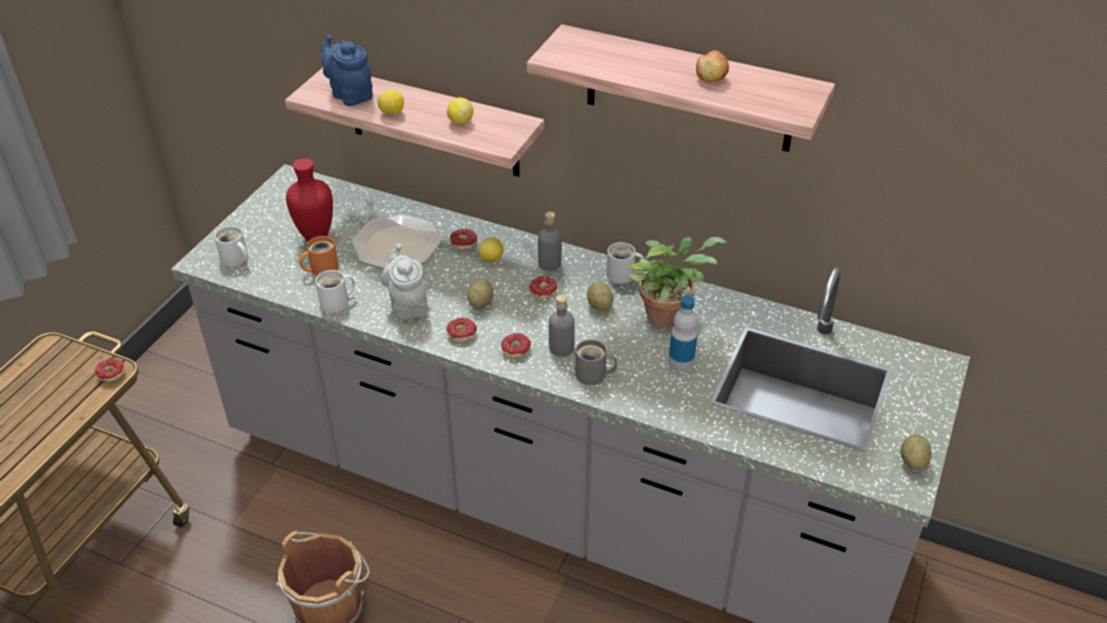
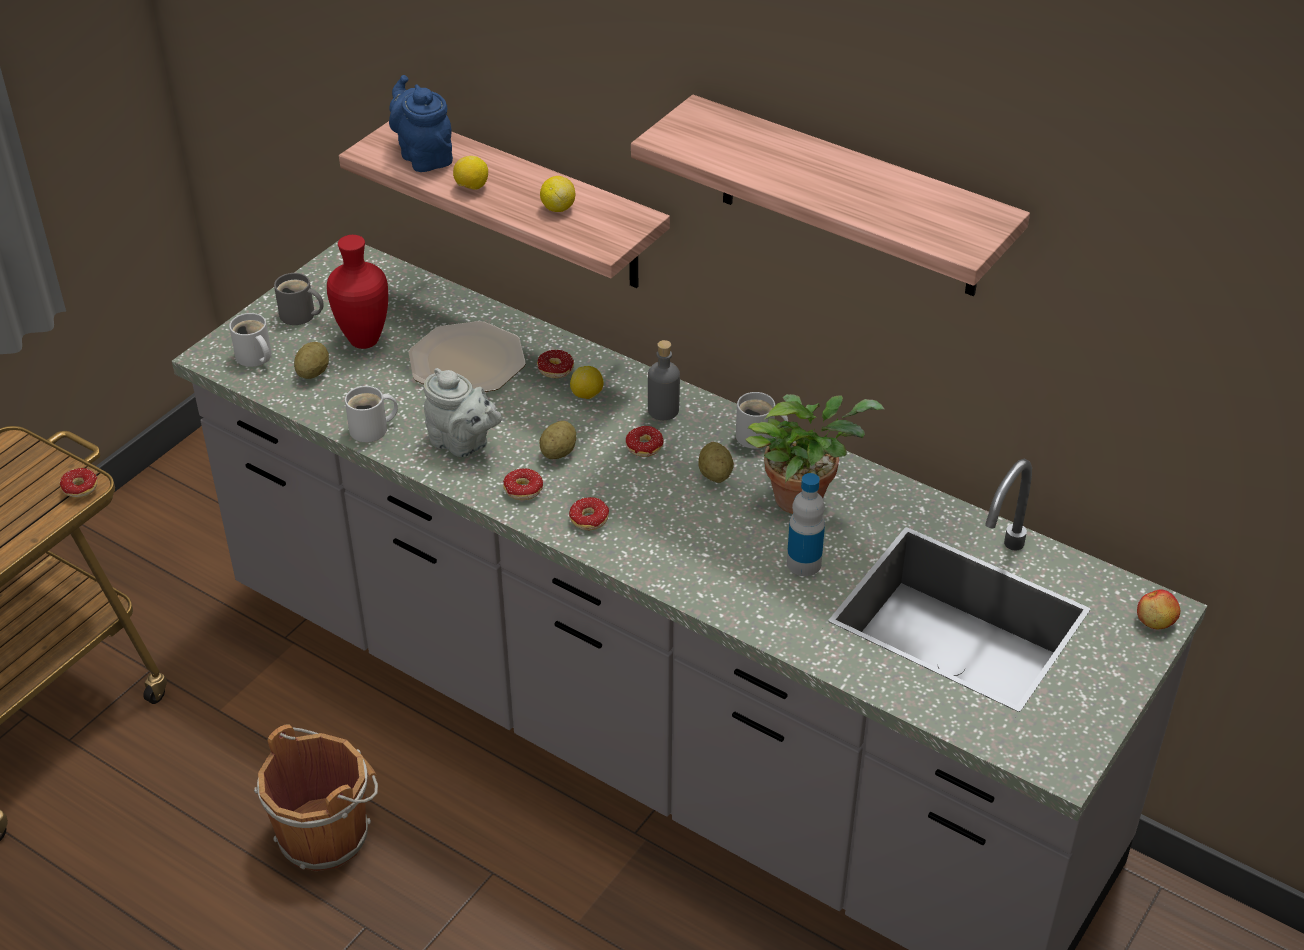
camera: 10 degrees right, 0 degrees up
orange mug [299,236,339,276] -> none
grey teapot [381,243,428,320] -> grey teapot turned 135 degrees clockwise [423,368,502,457]
grey bottle [549,295,575,357] -> none
grey mug [575,340,617,385] -> grey mug moved to [274,273,324,325]
apple [696,50,729,82] -> apple moved to [1137,590,1180,630]
potato [901,434,932,471] -> potato moved to [294,342,329,379]

